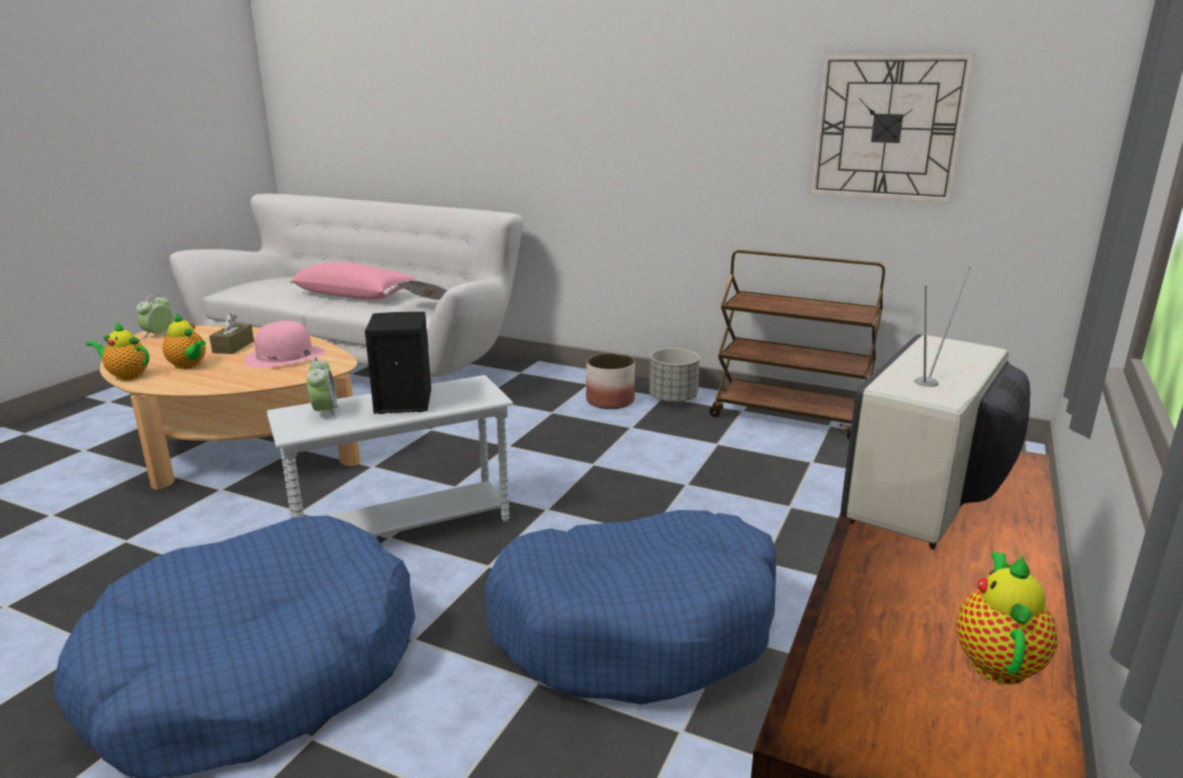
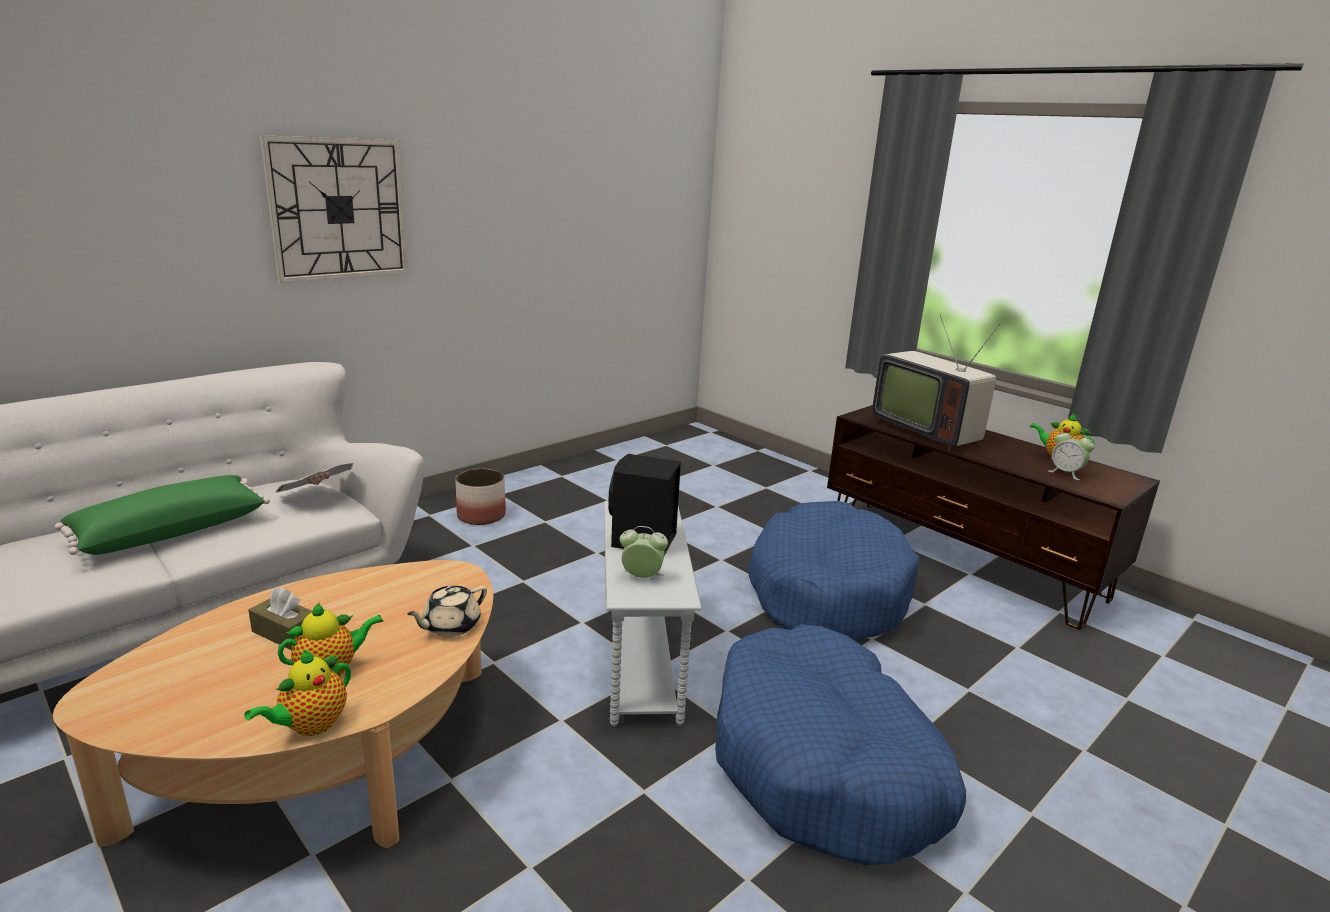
camera: 70 degrees left, 0 degrees up
alarm clock [136,294,173,339] -> alarm clock moved to [1047,429,1095,480]
pink hat [244,321,325,368] -> none
pink pillow [289,263,416,300] -> green pillow [54,475,270,555]
grey planter [649,348,700,403] -> none
brown cart [709,250,885,439] -> none
wall clock [810,54,974,203] -> wall clock moved to [260,135,408,283]
none -> beige teapot [407,585,487,637]

